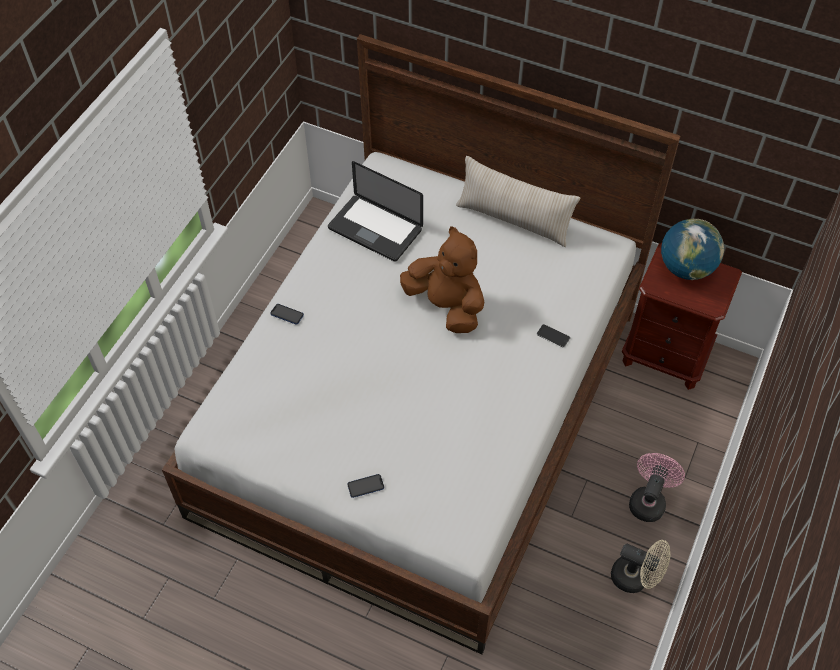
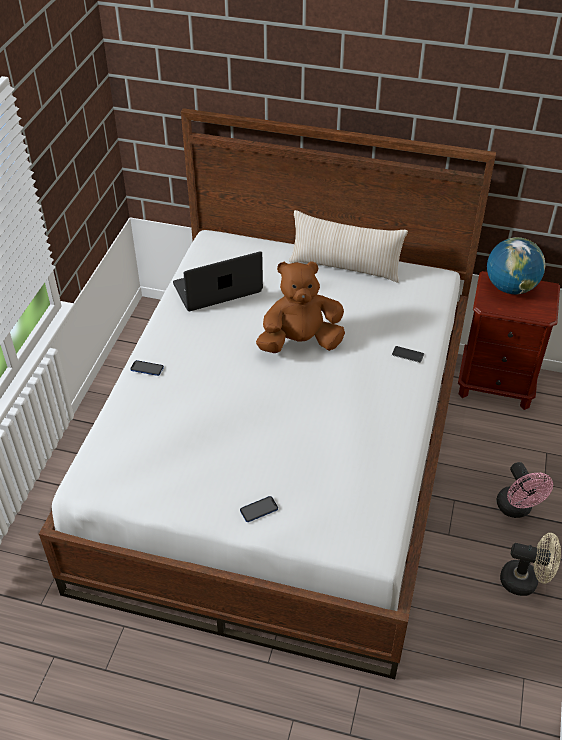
camera: 10 degrees left, 10 degrees down
laptop [328,161,423,262] -> laptop turned 135 degrees clockwise [173,251,263,311]
brown plush toy [400,226,484,333] -> brown plush toy turned 45 degrees counterclockwise [256,261,345,353]
pink fan [629,453,685,522] -> pink fan turned 150 degrees clockwise [496,462,553,518]

